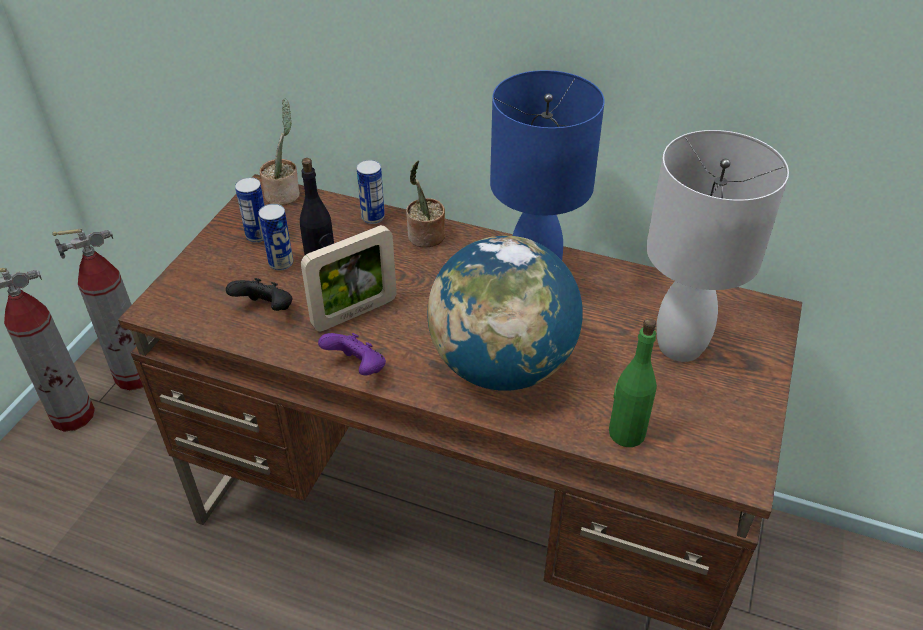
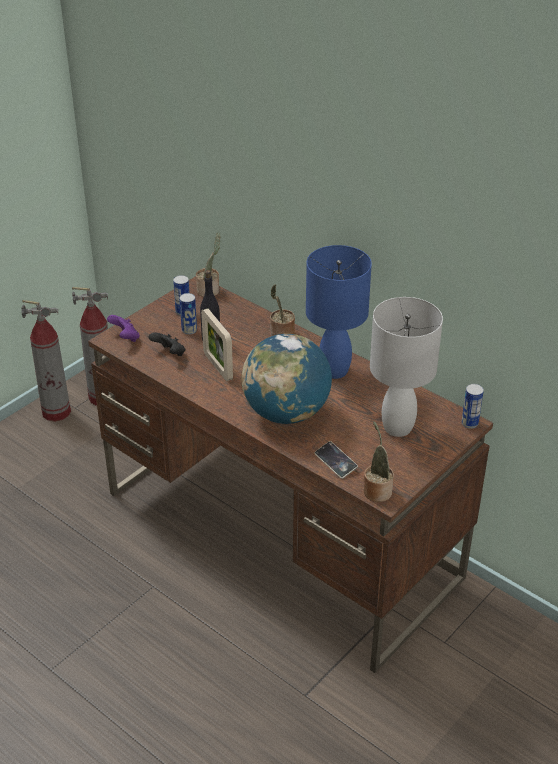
camera: 20 degrees right, 5 degrees down
picture frame [301,225,397,331] -> picture frame turned 75 degrees clockwise [201,308,233,381]
purple game controller [318,333,386,375] -> purple game controller moved to [107,315,140,342]
can [357,160,385,224] -> can moved to [461,384,484,429]
green bottle [609,318,657,447] -> phone [314,441,358,479]
none -> potted plant [364,421,394,502]

